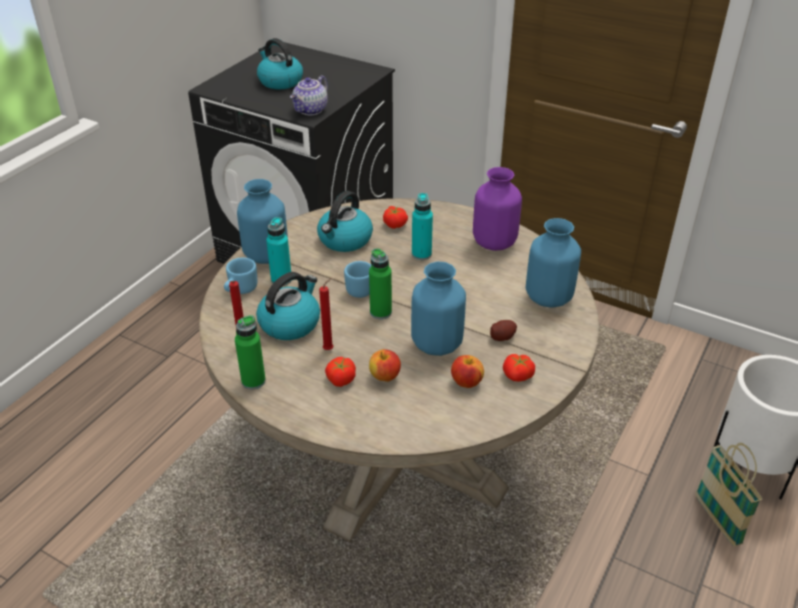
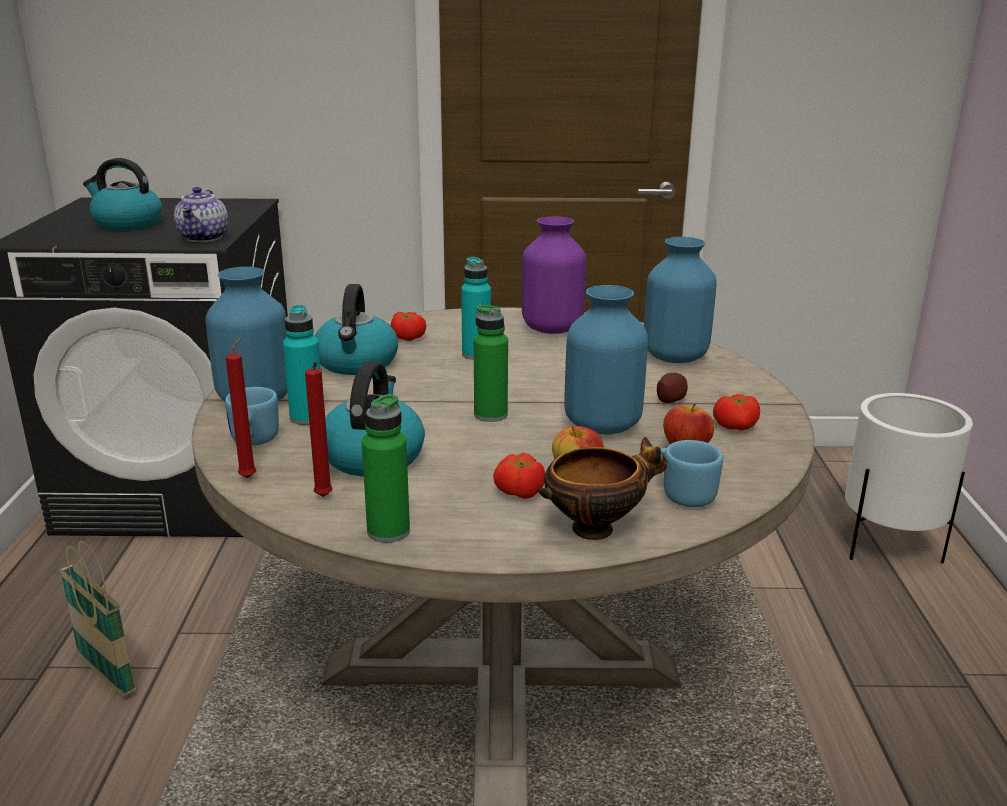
camera: 30 degrees left, 15 degrees down
red candle [319,278,333,350] -> red candle moved to [226,336,256,478]
blue mug [344,261,371,298] -> blue mug moved to [661,440,723,507]
basket [695,443,763,546] -> basket moved to [59,541,136,697]
none -> bowl [538,437,667,540]

